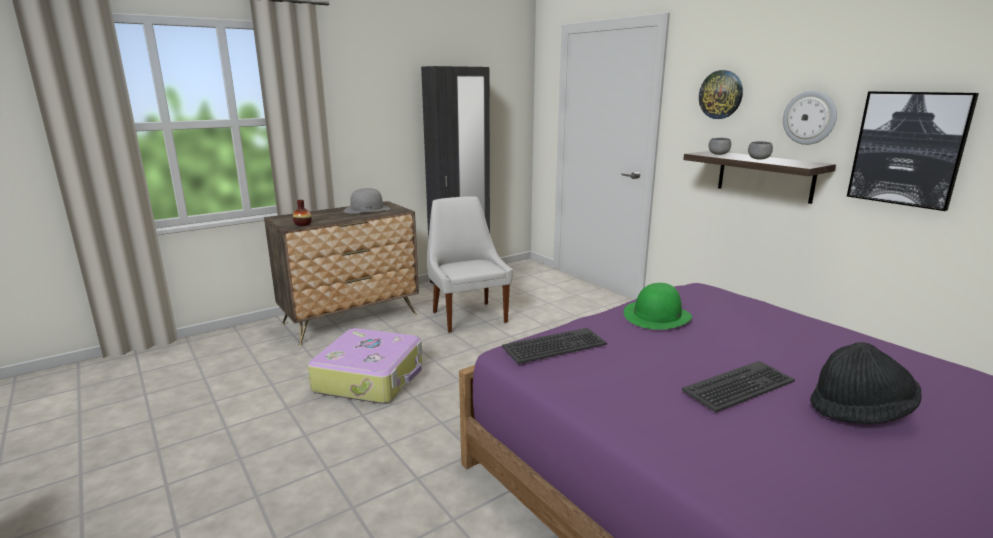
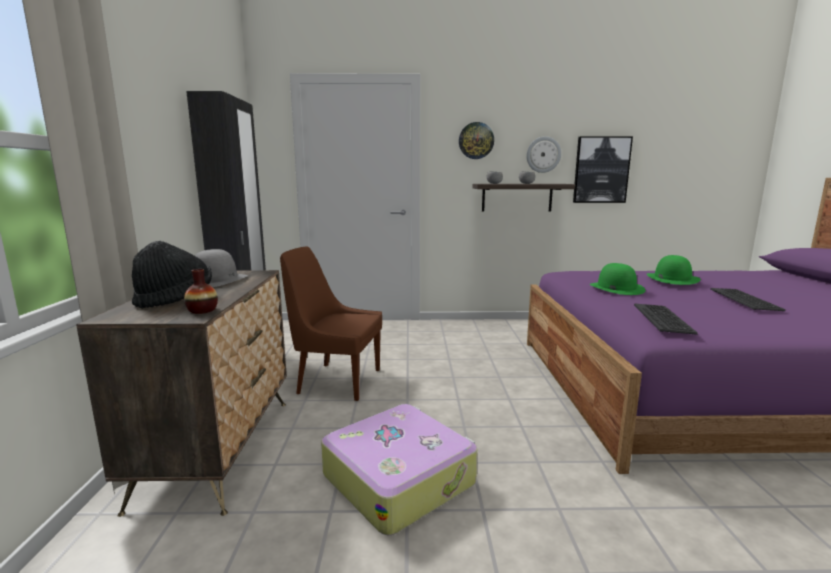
camera: 55 degrees left, 5 degrees down
white chair [427,196,513,333] -> brown chair [280,246,382,401]
black hat [810,342,922,424] -> black hat moved to [132,241,212,309]
none -> green hat [647,255,701,285]

